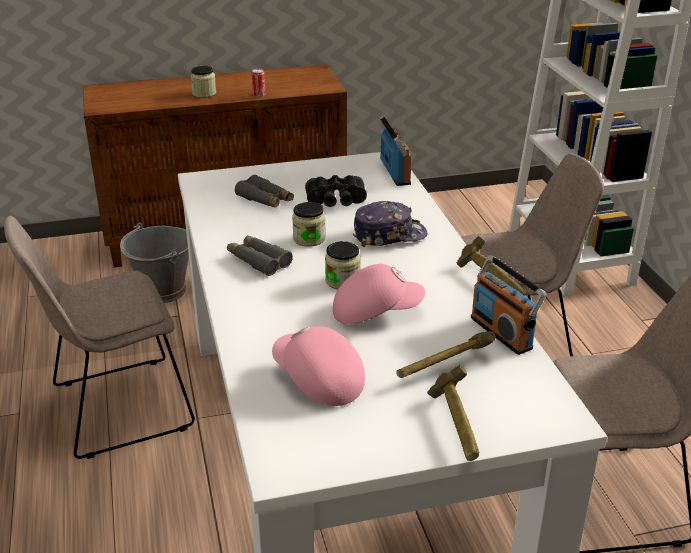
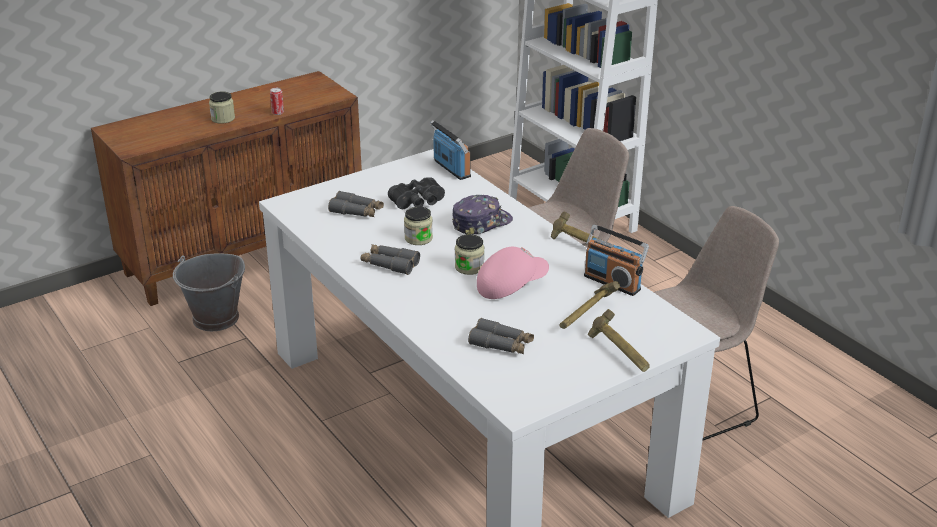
camera: 20 degrees left, 0 degrees up
beige chair [4,216,195,459] -> none
pink cap [272,326,365,406] -> grey binoculars [468,318,534,354]

